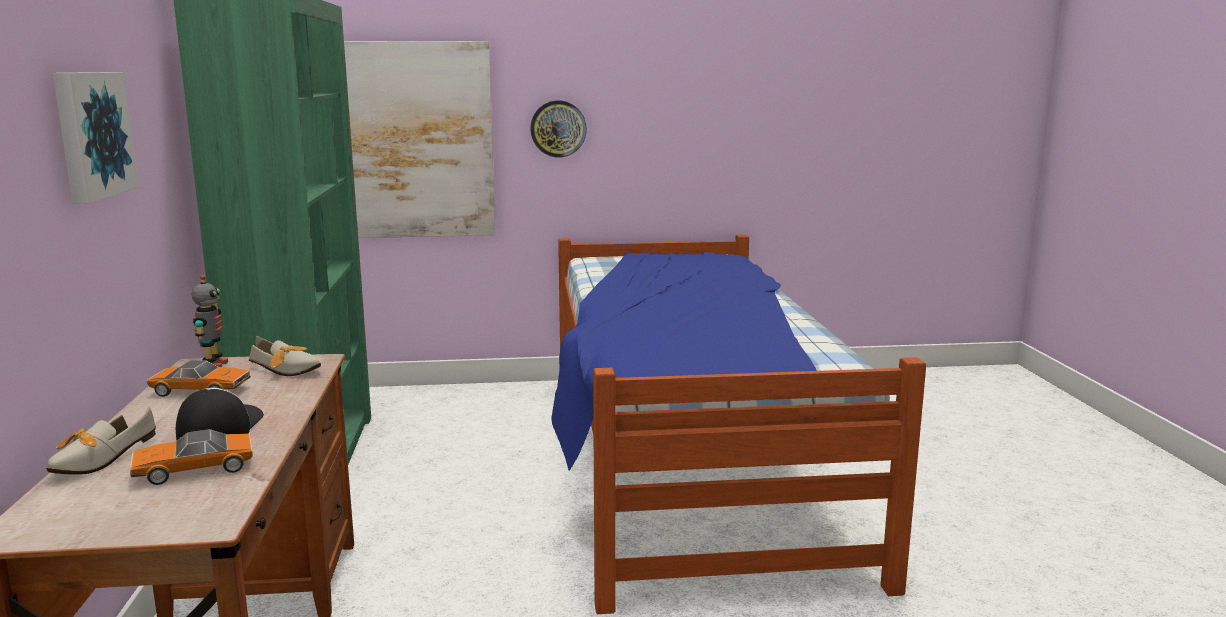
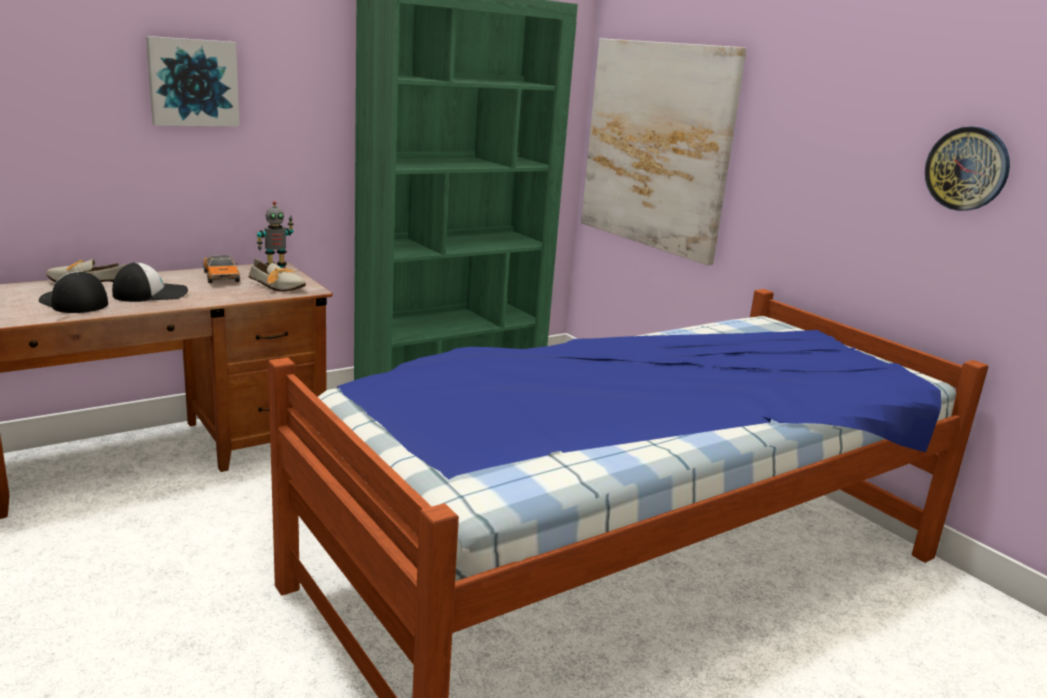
camera: 60 degrees right, 5 degrees up
toy car [130,429,253,485] -> cap [39,271,108,313]
shoe [249,336,321,376] -> shoe turned 60 degrees counterclockwise [248,259,306,292]
wall clock [530,100,587,157] -> wall clock moved to [925,127,1010,211]

